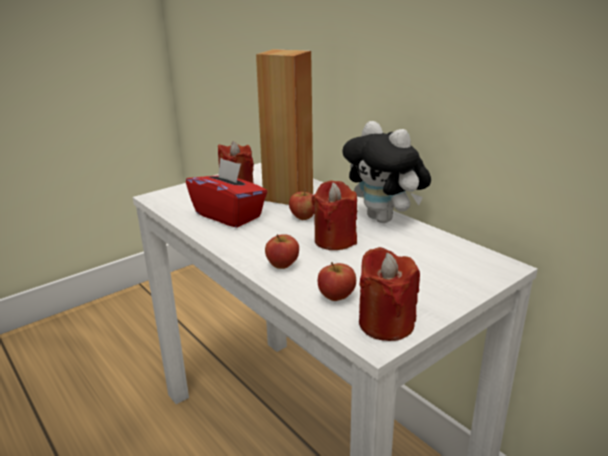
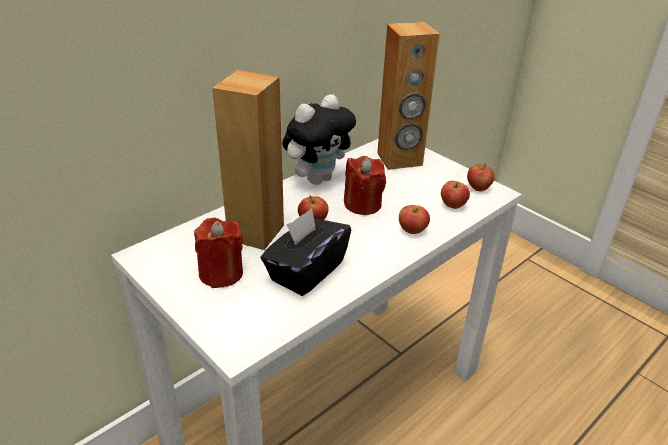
camera: 95 degrees left, 10 degrees up
red tissue box [186,158,267,228] -> black tissue box [261,208,351,296]
red candle [359,247,420,341] -> apple [467,163,494,191]
none -> brown speaker [377,22,440,170]

